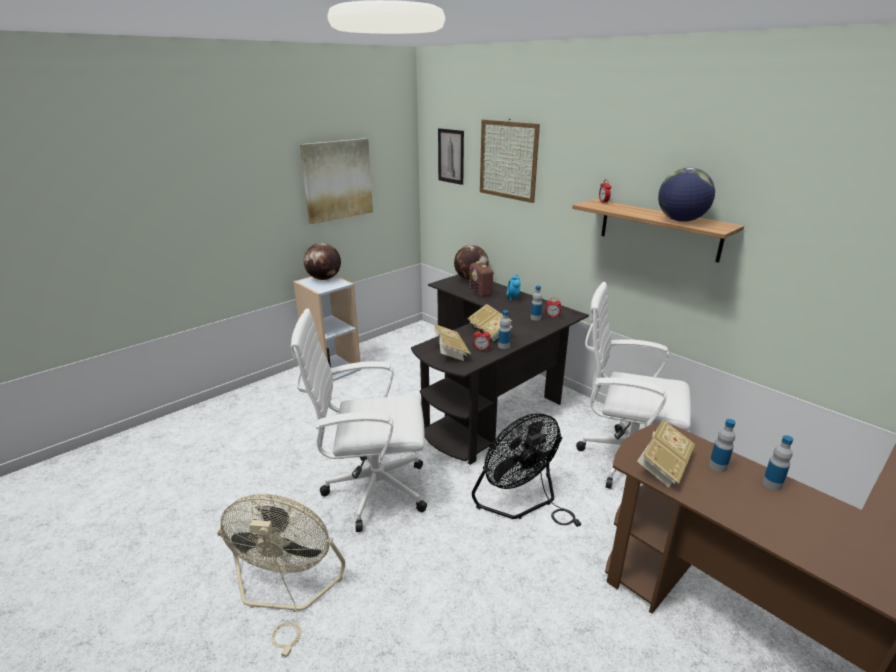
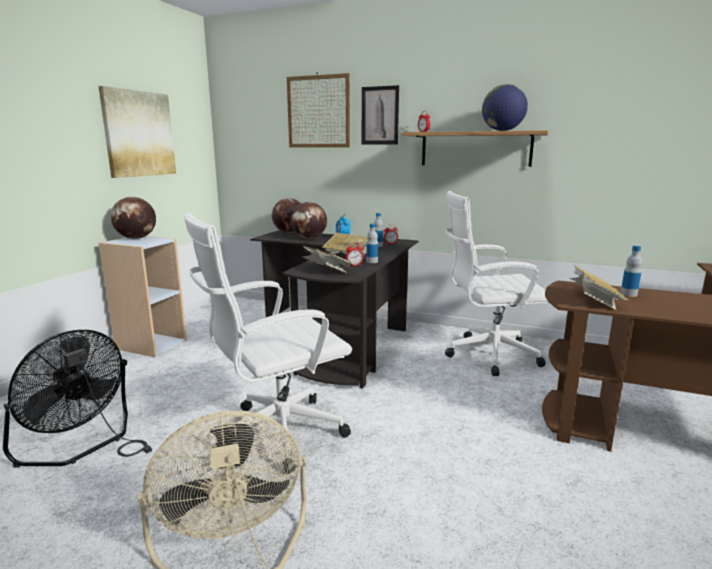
camera: 25 degrees left, 10 degrees down
picture [438,128,464,185] -> picture moved to [362,85,399,144]
radio [469,261,495,297] -> globe [291,202,327,239]
black fan [472,413,581,527] -> black fan moved to [3,330,152,468]
bottle [762,435,793,491] -> none

